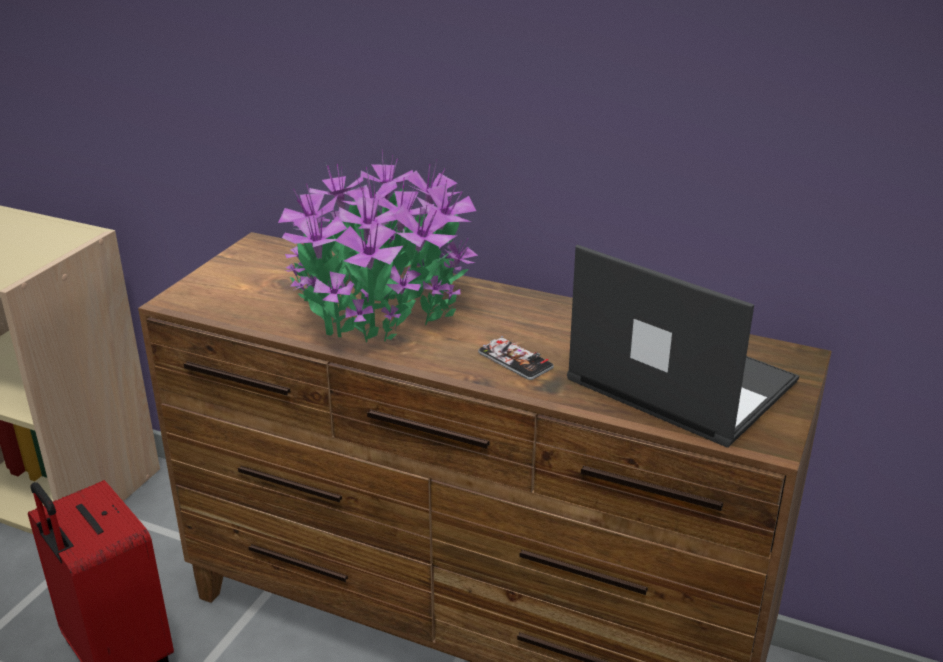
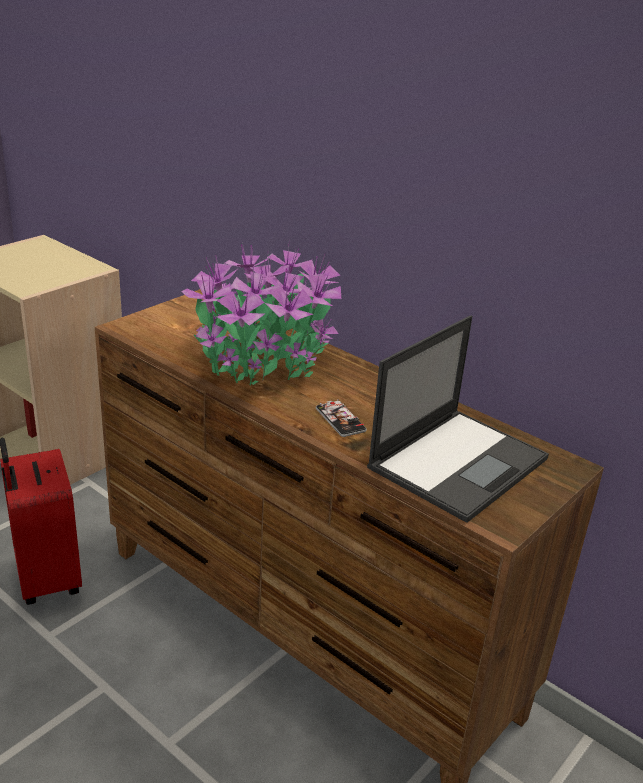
camera: 15 degrees right, 0 degrees up
laptop [567,245,799,448] -> laptop turned 75 degrees clockwise [367,316,549,523]

